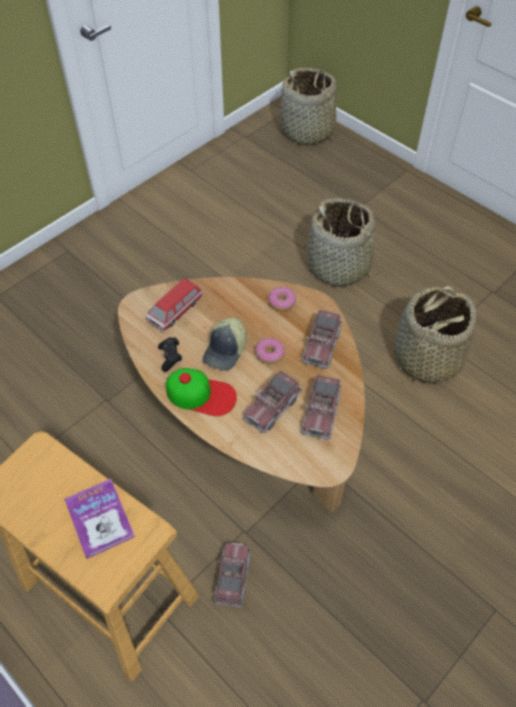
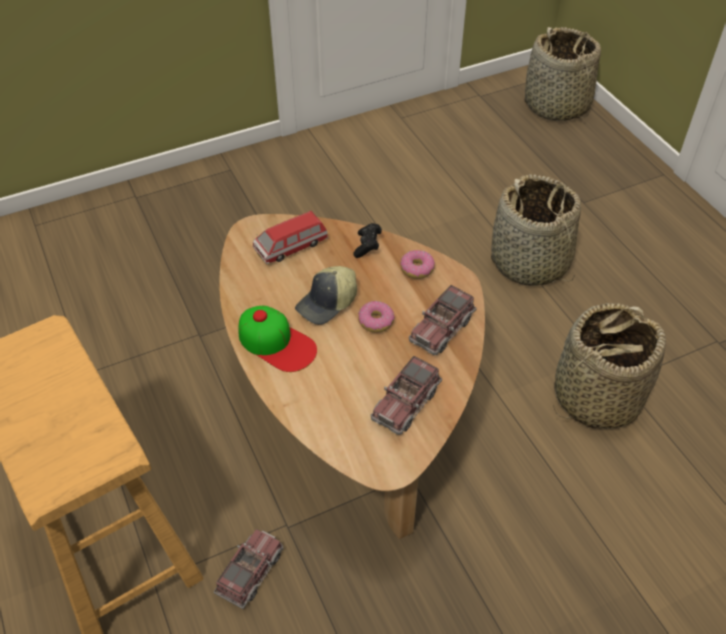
camera: 20 degrees right, 5 degrees down
book [64,479,135,559] -> none
black game controller [158,337,182,372] -> black game controller moved to [353,223,382,258]
toy truck [243,371,302,433] -> none

